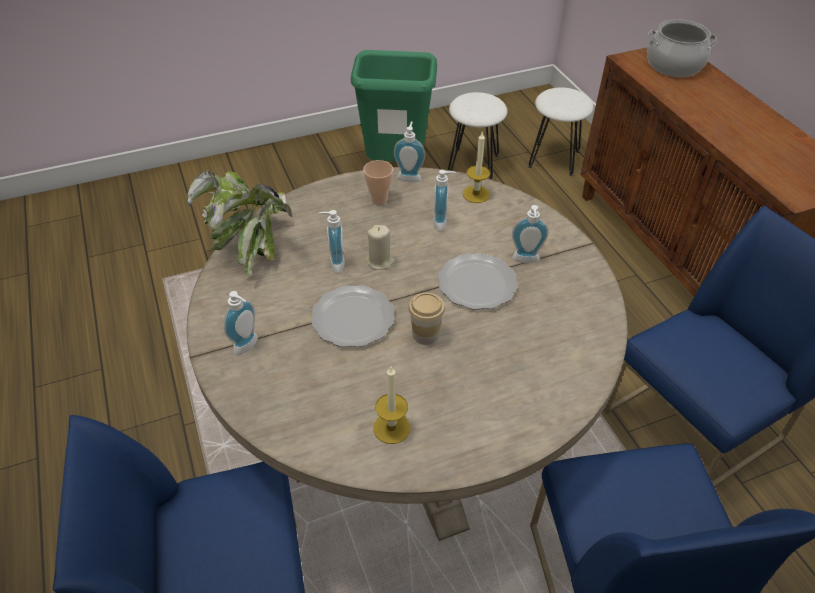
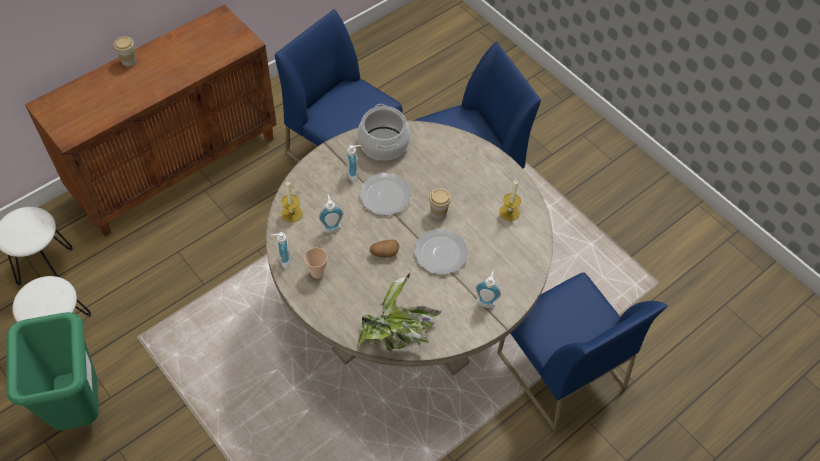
camera: 110 degrees left, 10 degrees up
soap dispenser [318,210,345,273] -> none
beige candle [366,225,395,270] -> potato [370,239,399,258]
cooking pot [647,19,718,77] -> cooking pot moved to [357,104,410,161]
none -> cup [114,36,137,66]

